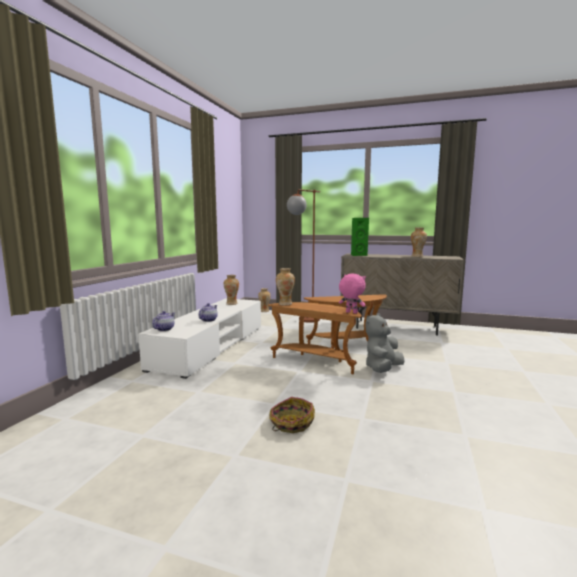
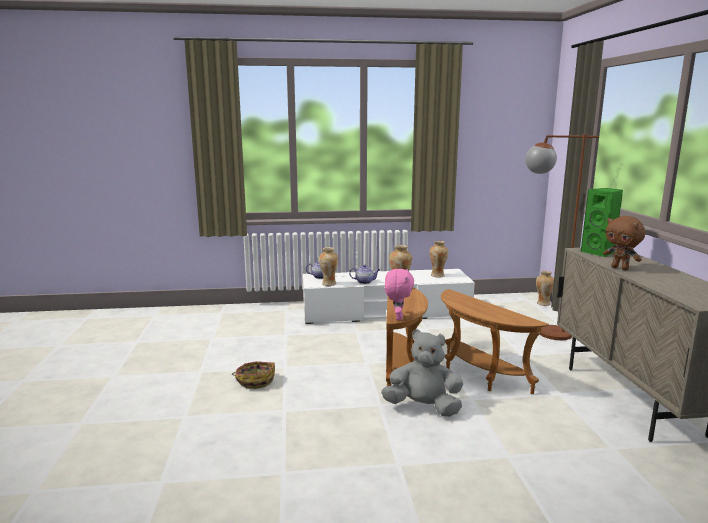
camera: 65 degrees right, 5 degrees up
vase [411,228,427,257] -> vase moved to [319,247,339,286]
none -> brown plush toy [603,216,645,270]

